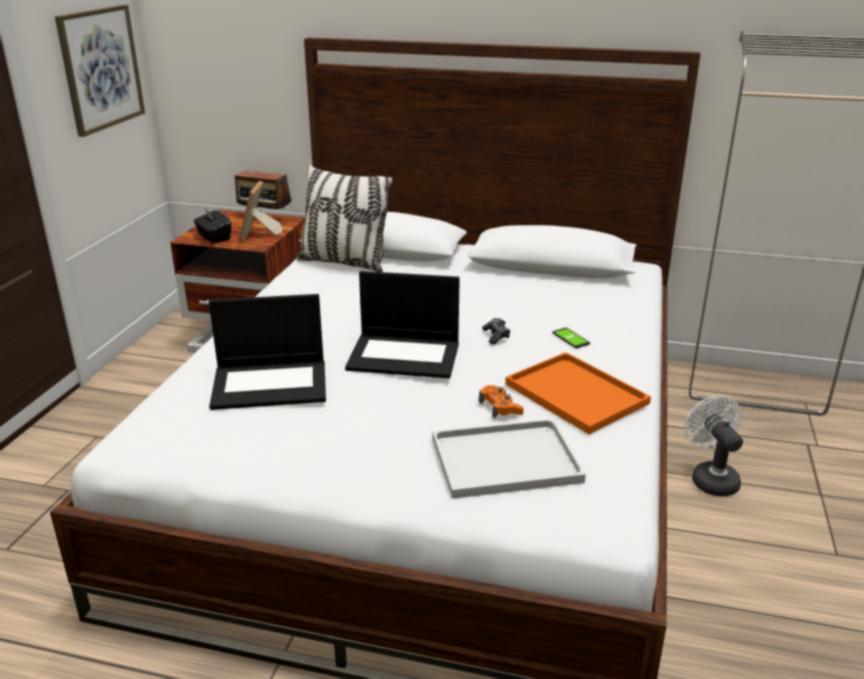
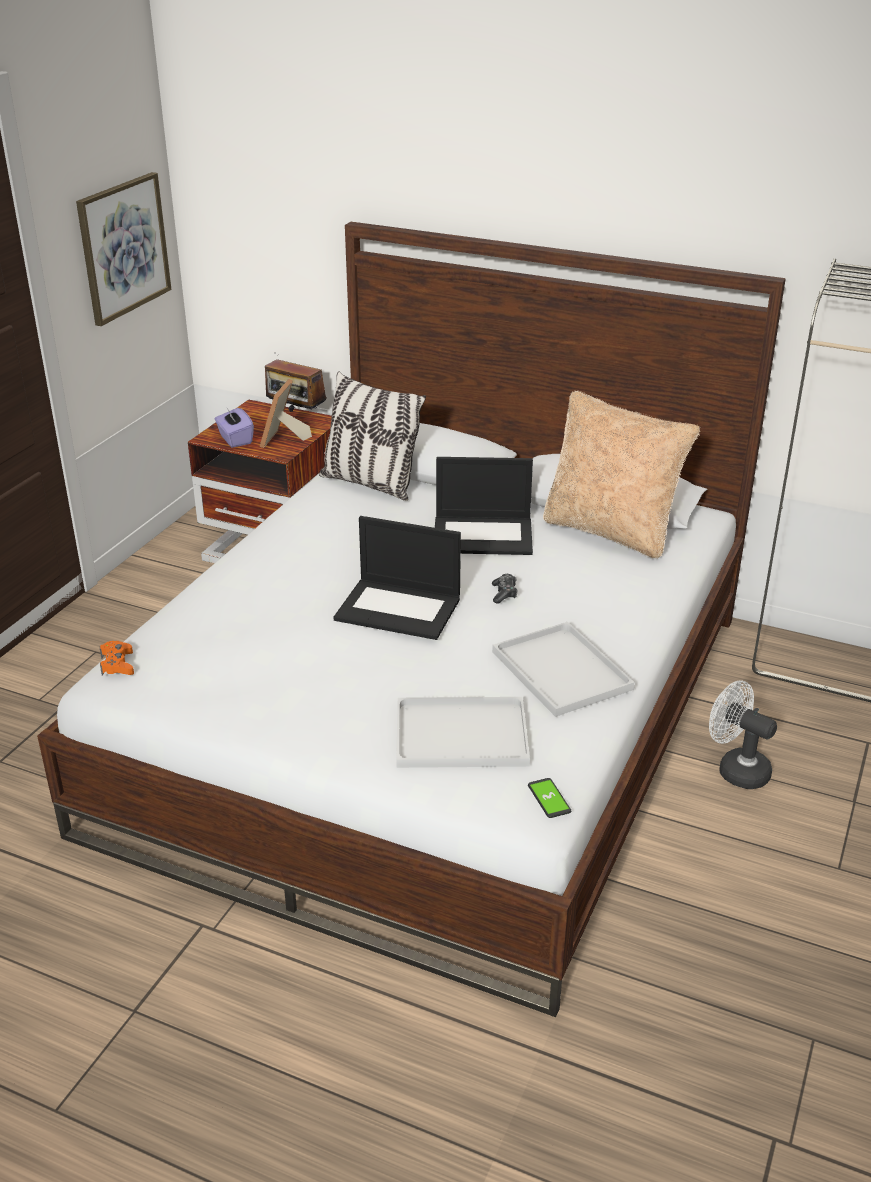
camera: 10 degrees right, 5 degrees up
black tissue box [194,208,231,243] -> purple tissue box [215,408,254,448]
laptop [209,294,326,410] -> laptop moved to [435,457,533,555]
orange game controller [479,385,524,419] -> orange game controller moved to [100,641,134,675]
orange tray [505,352,651,434] -> white tray [492,622,635,717]
phone [552,328,590,348] -> phone moved to [528,778,571,818]
white fan [684,396,743,497] -> white fan turned 45 degrees counterclockwise [709,680,777,789]
none -> beige pillow [543,390,700,559]

